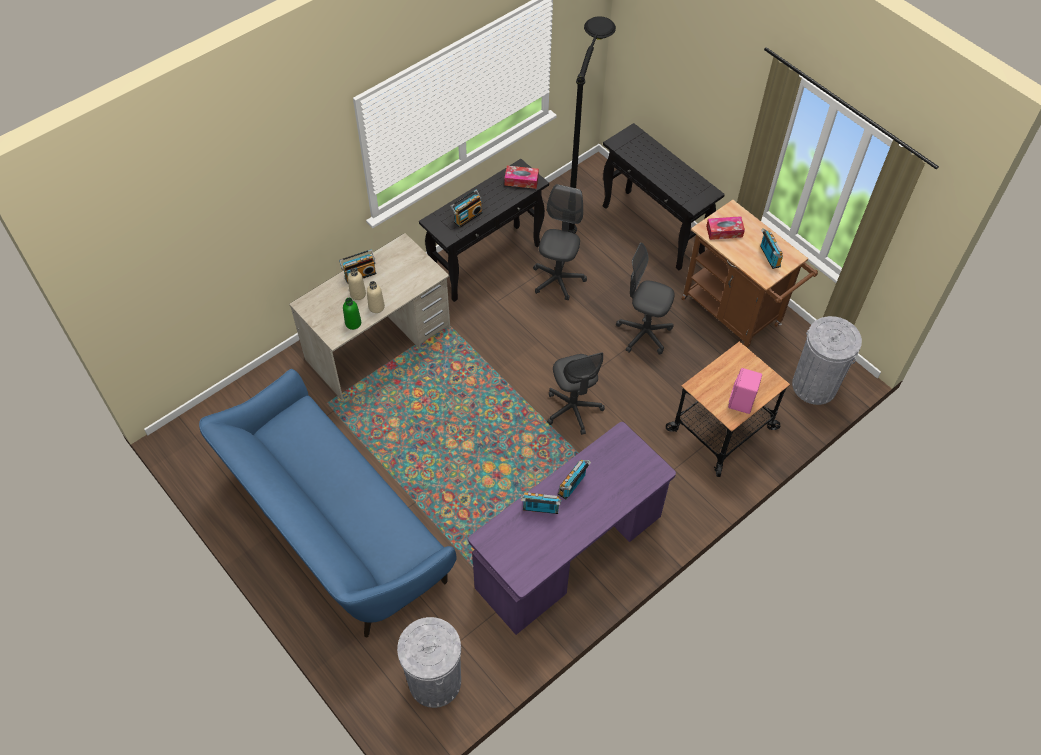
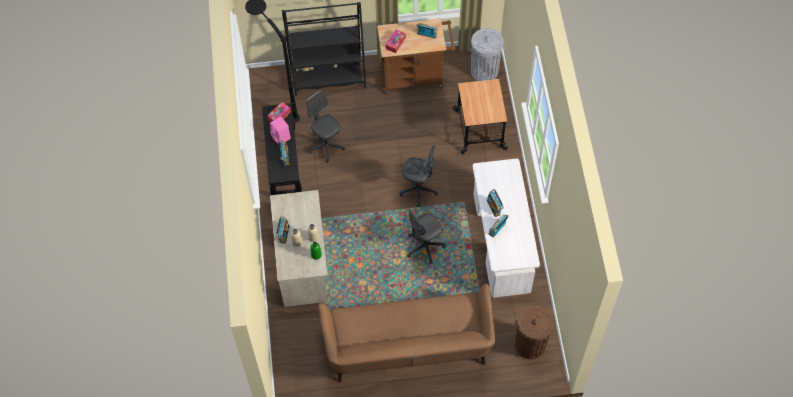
camera: 55 degrees left, 5 degrees up
blue sofa [199,369,457,637] -> brown sofa [319,284,495,382]
grey trash can [397,617,461,708] -> brown trash can [515,305,554,359]
purple desk [468,422,676,635] -> white desk [473,159,540,298]
black console table [603,123,725,270] -> black bookcase [282,2,366,96]
grey office chair [616,242,675,355] -> grey office chair moved to [407,209,445,264]
pink speaker [728,368,762,414] -> pink speaker moved to [270,116,291,144]

